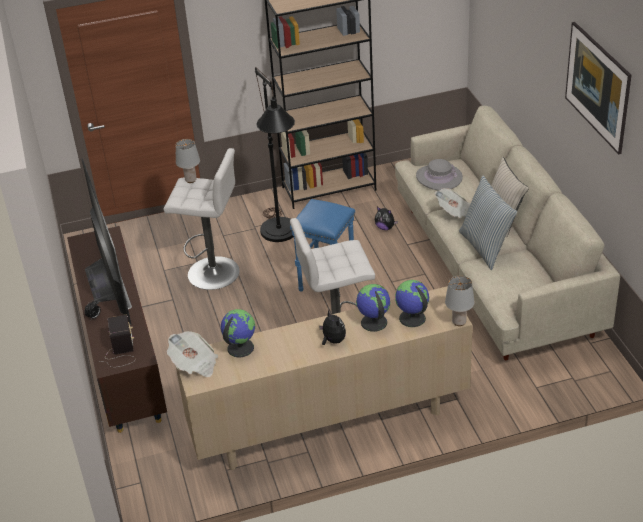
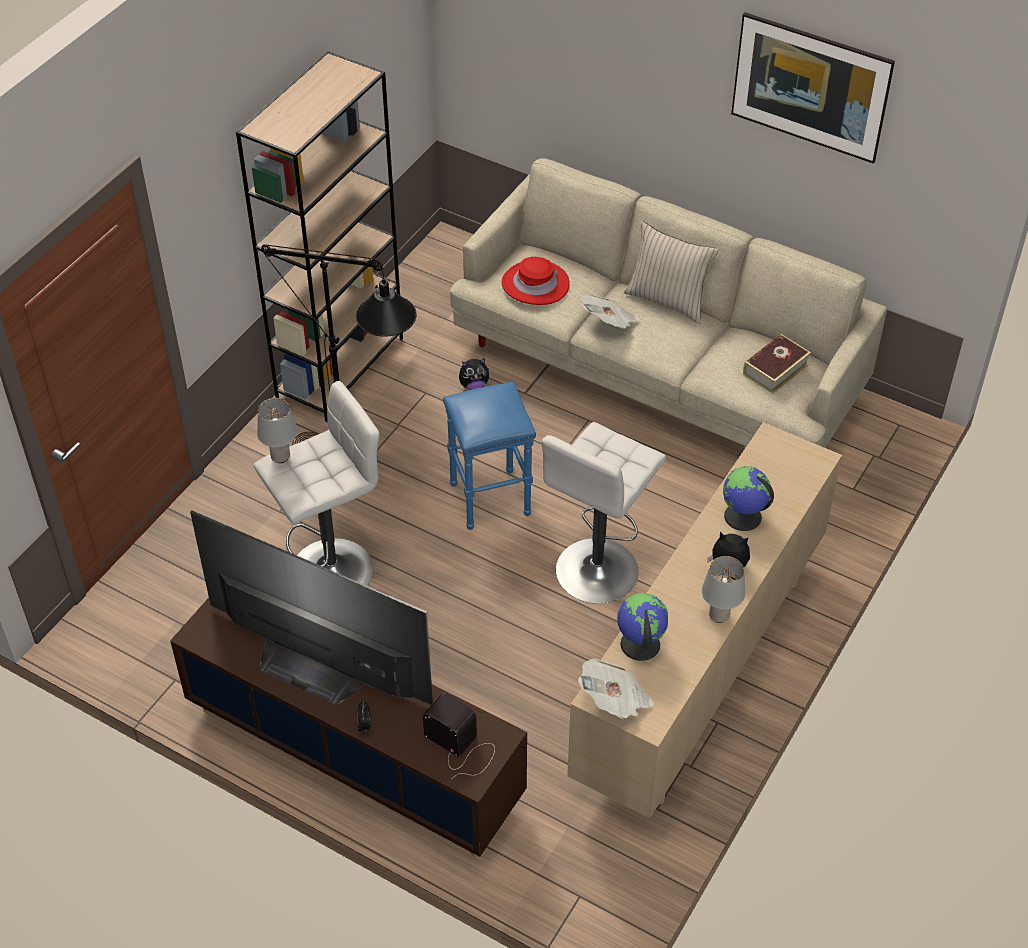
camera: 45 degrees left, 10 degrees up
globe [395,280,429,327] -> none
grey hat [416,159,463,190] -> red hat [502,257,570,305]
grey table lamp [445,276,475,326] -> grey table lamp moved to [702,556,745,623]
pillow [459,176,517,270] -> none
none -> book [743,334,811,394]

